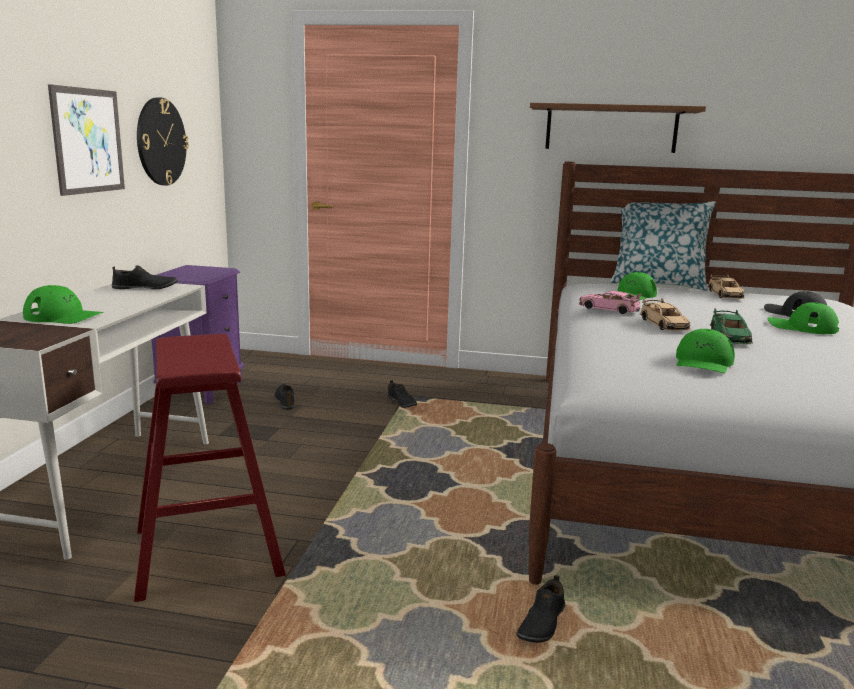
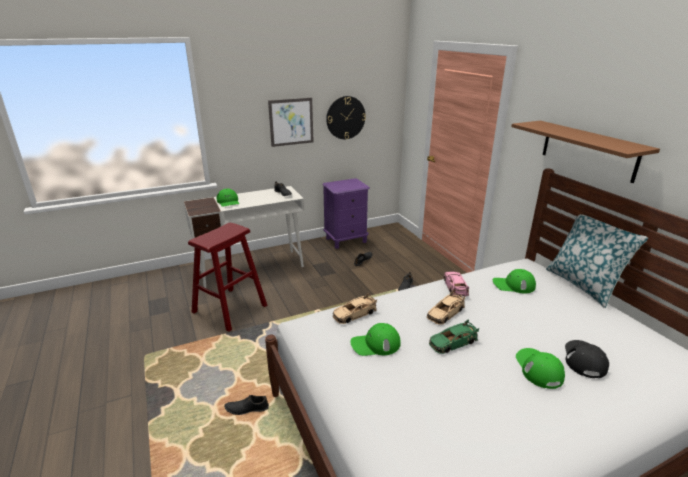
camera: 55 degrees right, 10 degrees up
beige toy car [707,274,745,299] -> beige toy car moved to [333,293,377,324]

